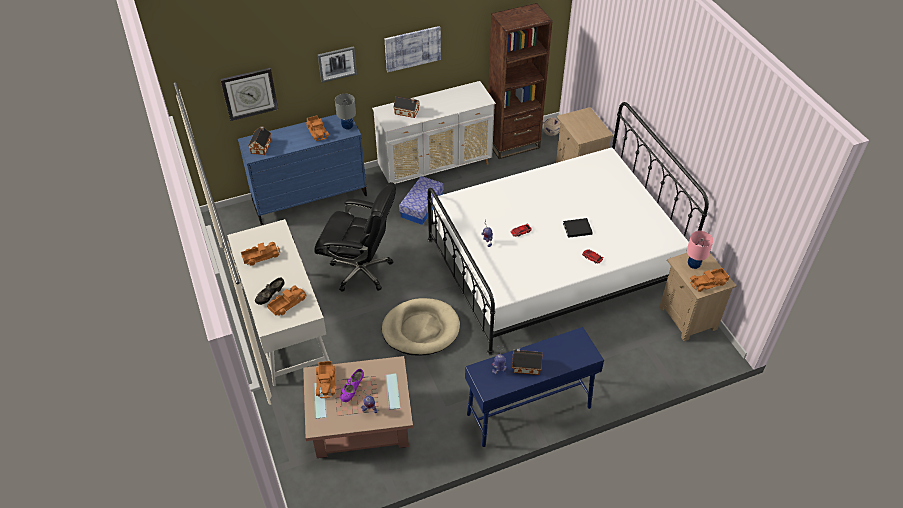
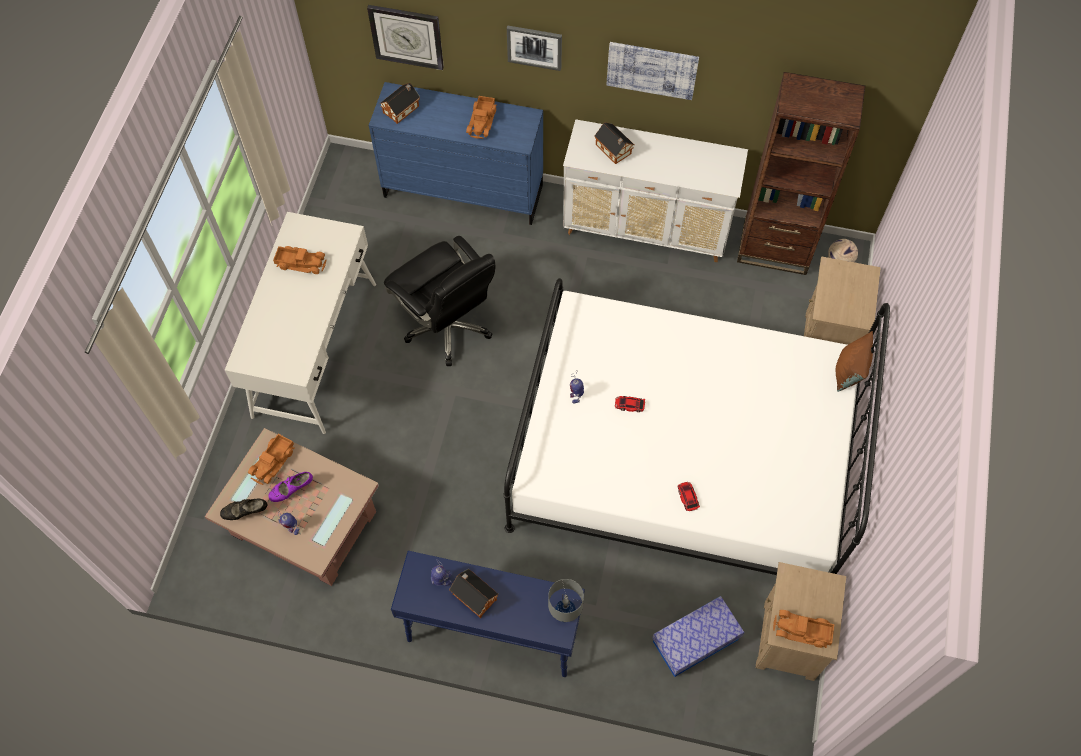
camera: 35 degrees right, 15 degrees up
black shoe [255,277,284,305] -> black shoe moved to [220,498,267,520]
toy truck [267,286,306,316] -> none
grey table lamp [335,94,356,130] -> grey table lamp moved to [548,579,584,622]
beige dog bed [382,298,460,356] -> none
storage box [399,176,443,225] -> storage box moved to [652,596,745,677]
black book [563,218,593,238] -> none
pink table lamp [687,231,713,269] -> none
none -> brown pillow [836,331,873,392]

